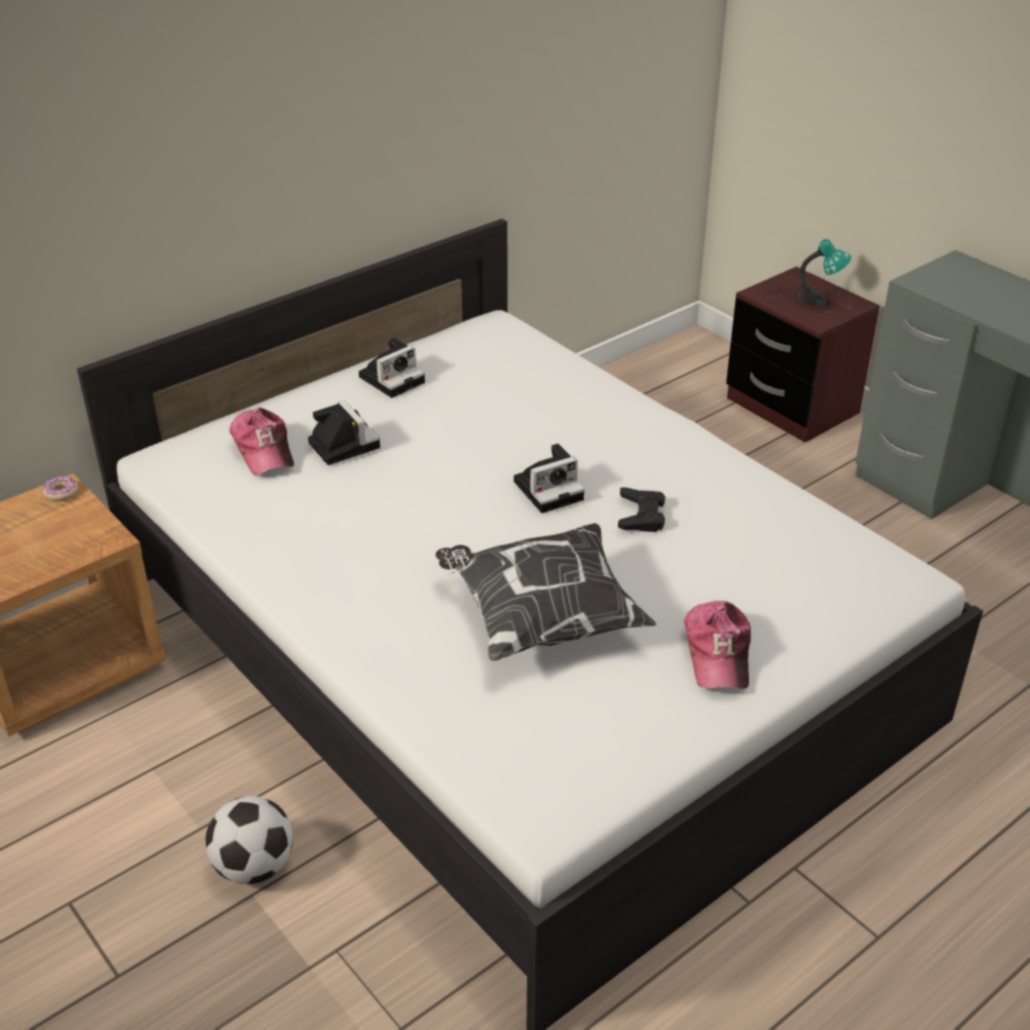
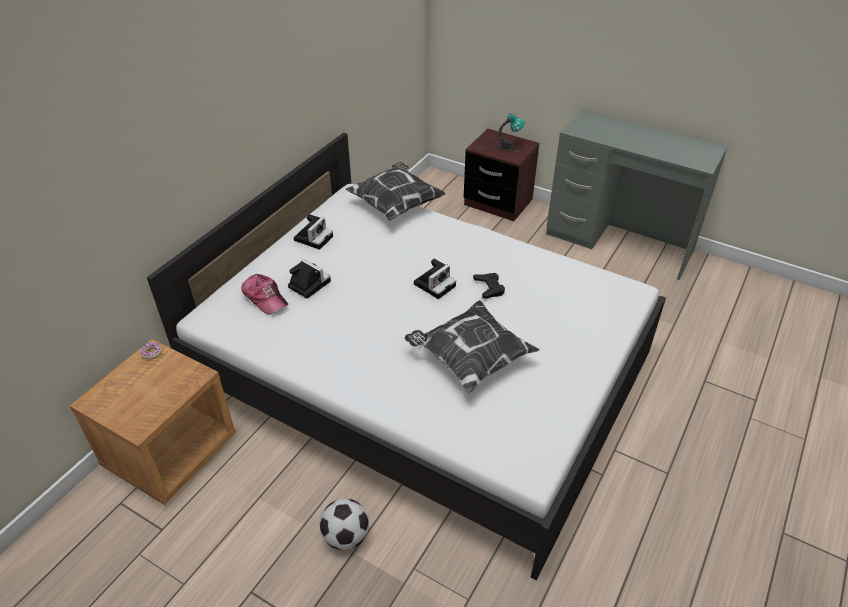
camera: 20 degrees left, 5 degrees up
cap [684,601,751,689] -> none
none -> pillow [345,162,446,221]

